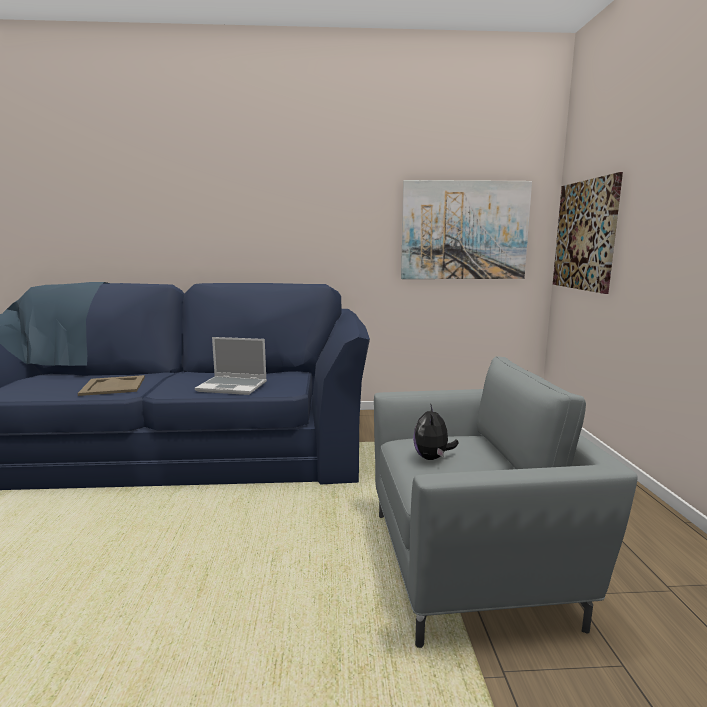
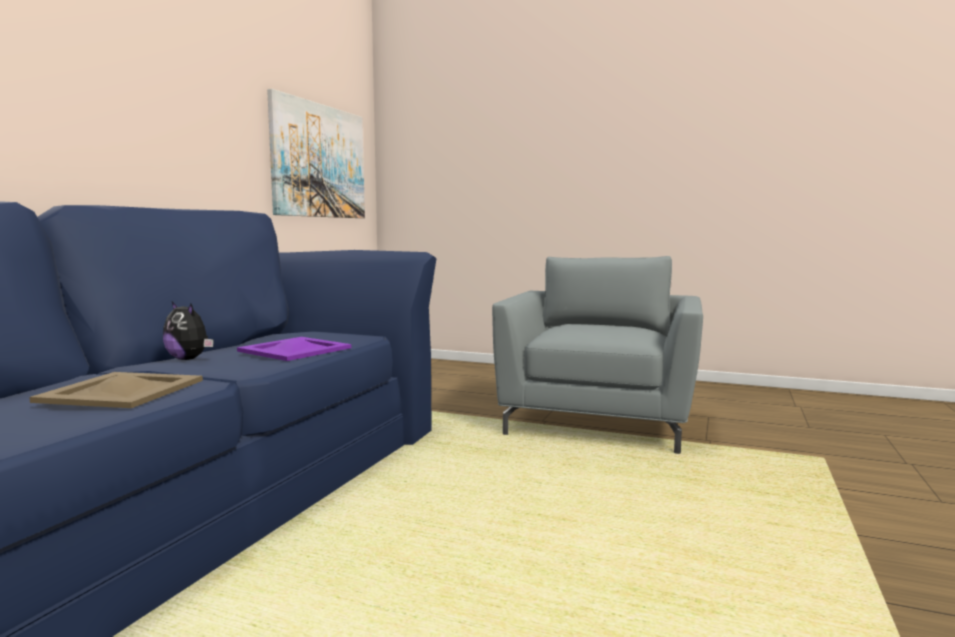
camera: 65 degrees left, 5 degrees down
laptop [195,337,267,395] -> purple tray [237,337,351,361]
plush toy [413,403,459,460] -> plush toy moved to [163,302,213,360]
picture [553,172,623,294] -> none

